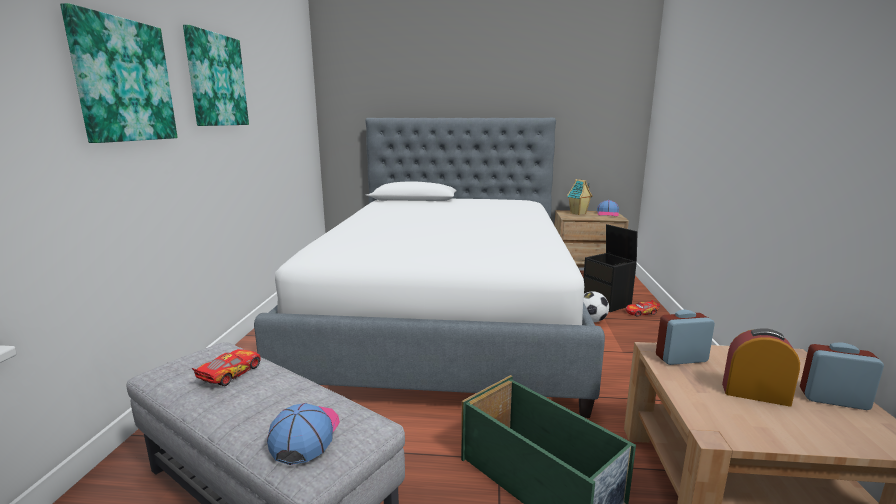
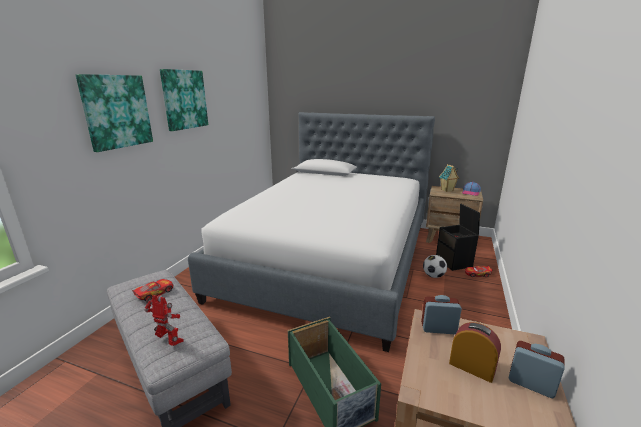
camera: 15 degrees right, 5 degrees up
cap [267,403,340,465] -> toy robot [144,295,184,346]

